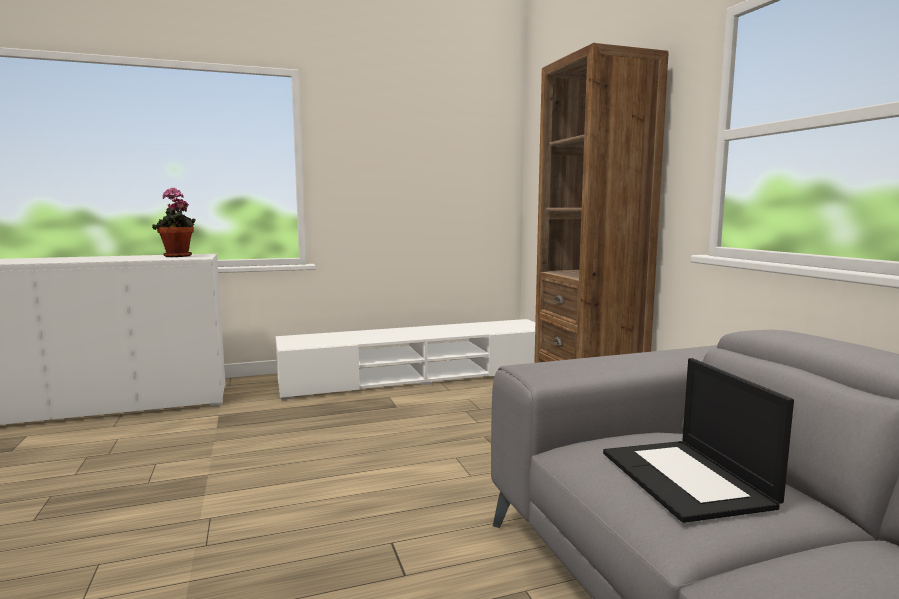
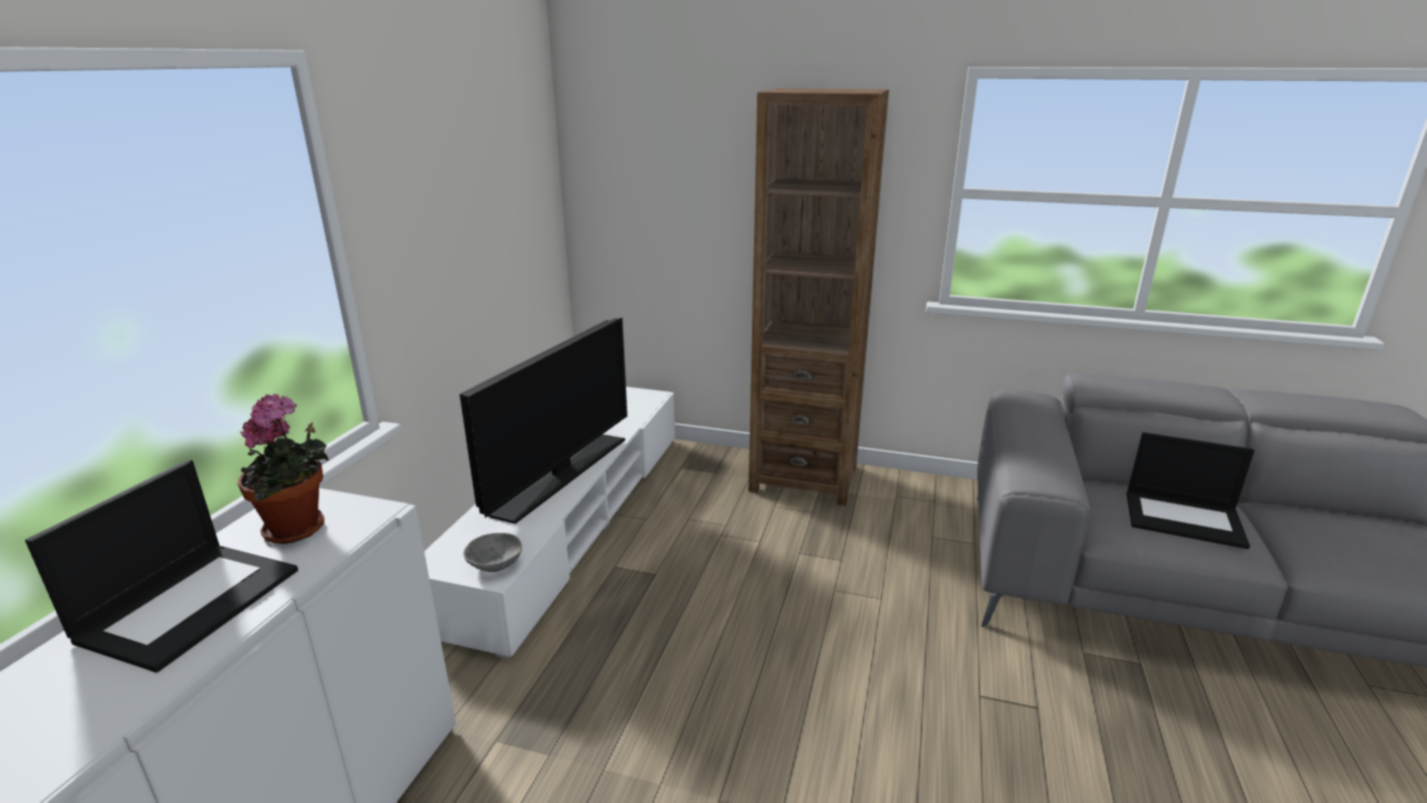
camera: 55 degrees left, 15 degrees up
none -> laptop [25,460,298,673]
none -> television [460,318,627,524]
none -> grey bowl [463,533,522,572]

